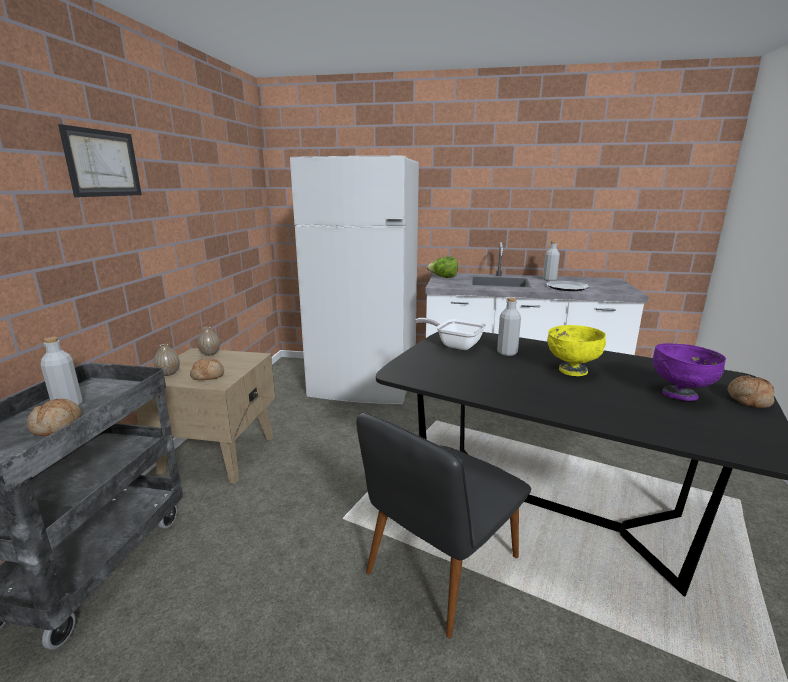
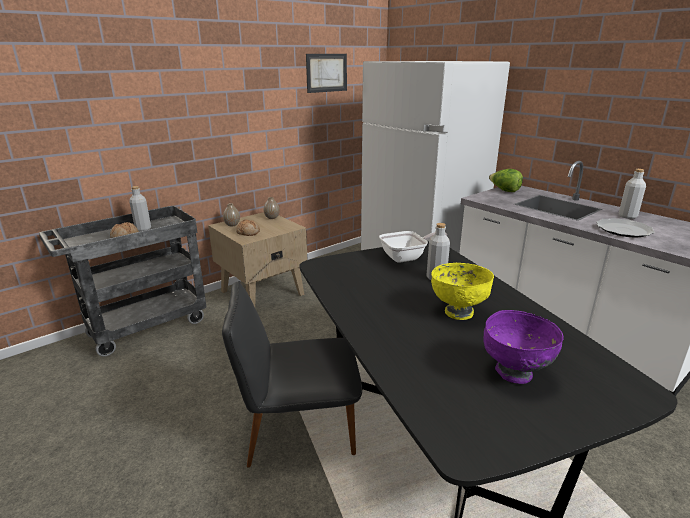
camera: 40 degrees right, 5 degrees up
picture [58,124,142,197] -> picture moved to [306,54,347,93]
frying pan [415,318,486,350] -> frying pan turned 90 degrees clockwise [379,231,447,263]
bread [727,375,774,408] -> none

